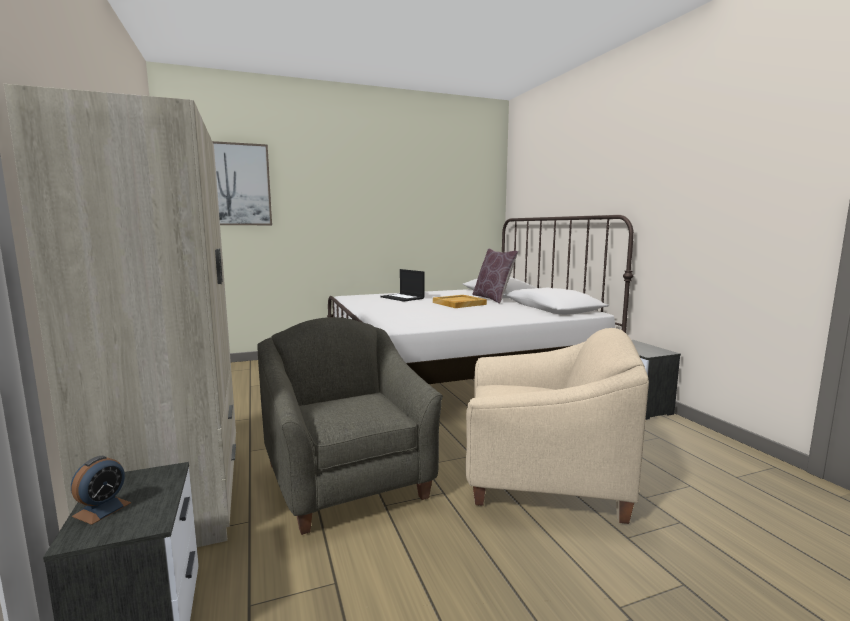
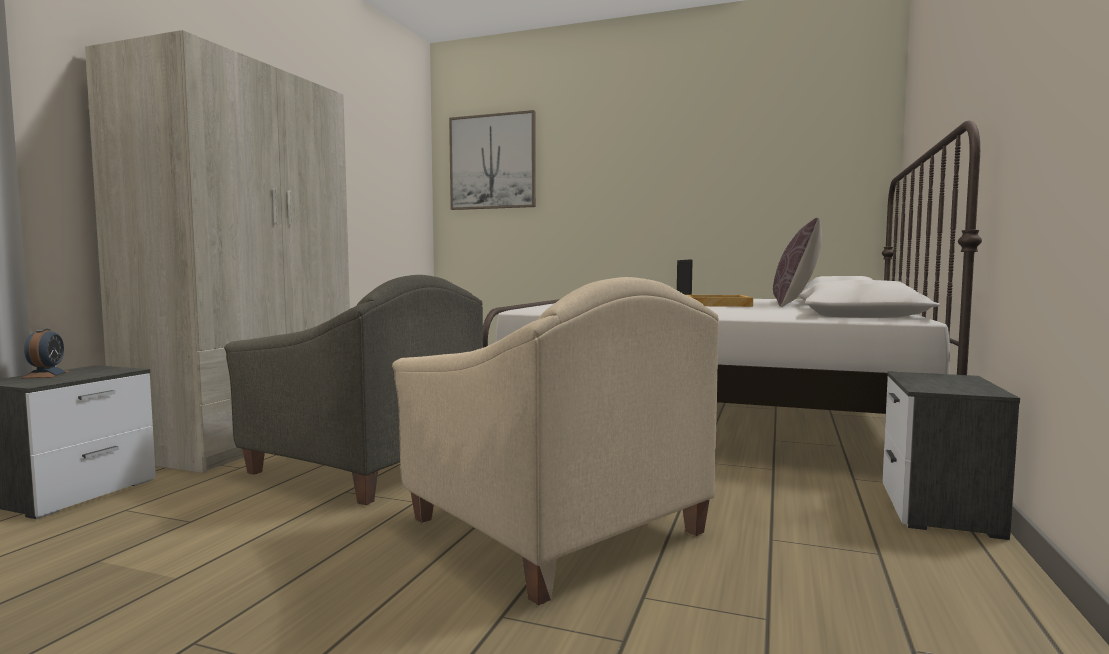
camera: 40 degrees right, 5 degrees down
alarm clock [71,456,131,525] -> alarm clock turned 75 degrees counterclockwise [22,329,69,378]
grey armchair [257,317,443,535] -> grey armchair turned 105 degrees clockwise [224,275,483,505]

